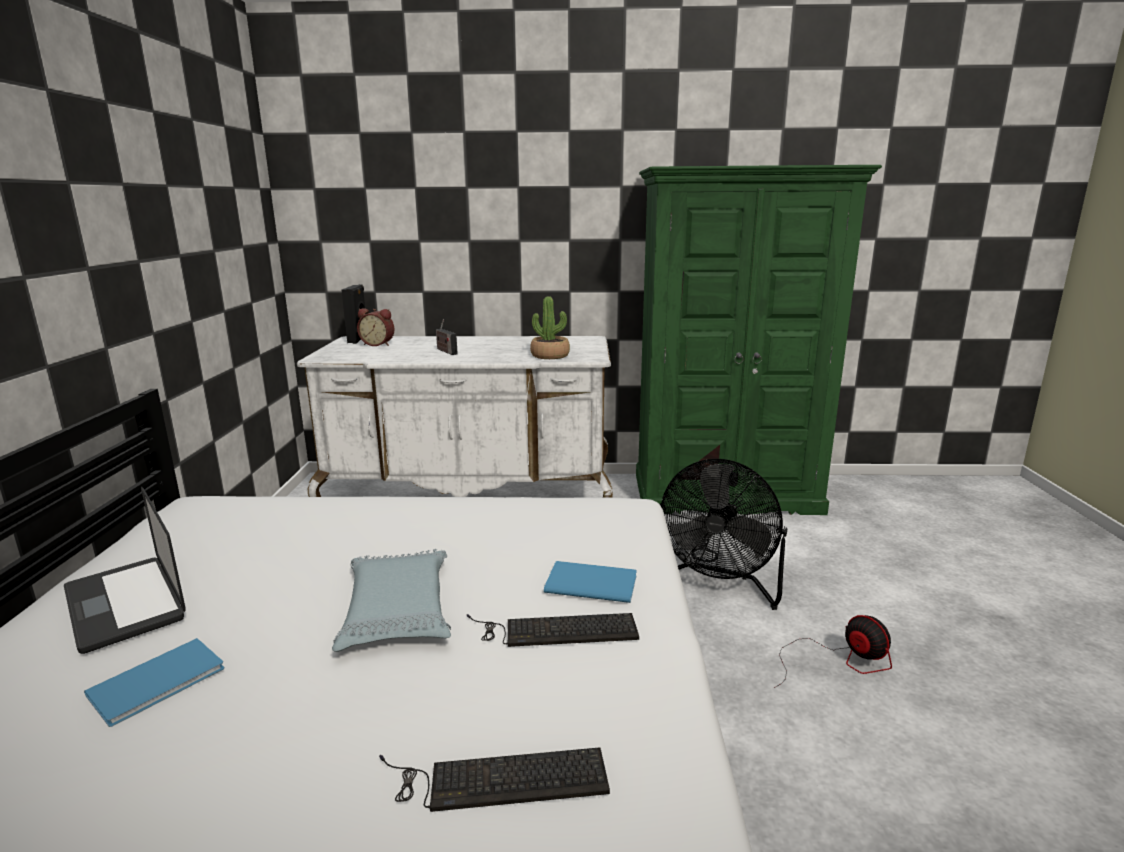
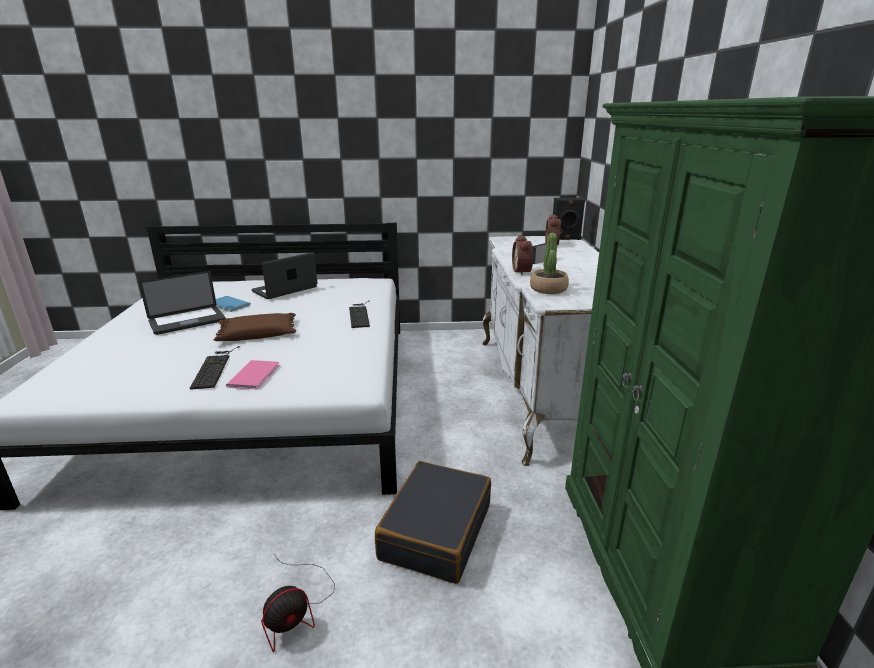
camera: 85 degrees right, 5 degrees up
blue pillow [332,549,451,652] -> brown pillow [214,313,296,341]
keyboard [379,747,610,812] -> keyboard moved to [349,301,370,328]
blue book [544,561,637,603] -> pink book [226,360,279,389]
black fan [660,459,787,610] -> black suitcase [375,461,491,584]
none -> laptop [139,271,226,335]
none -> alarm clock [512,235,533,275]

